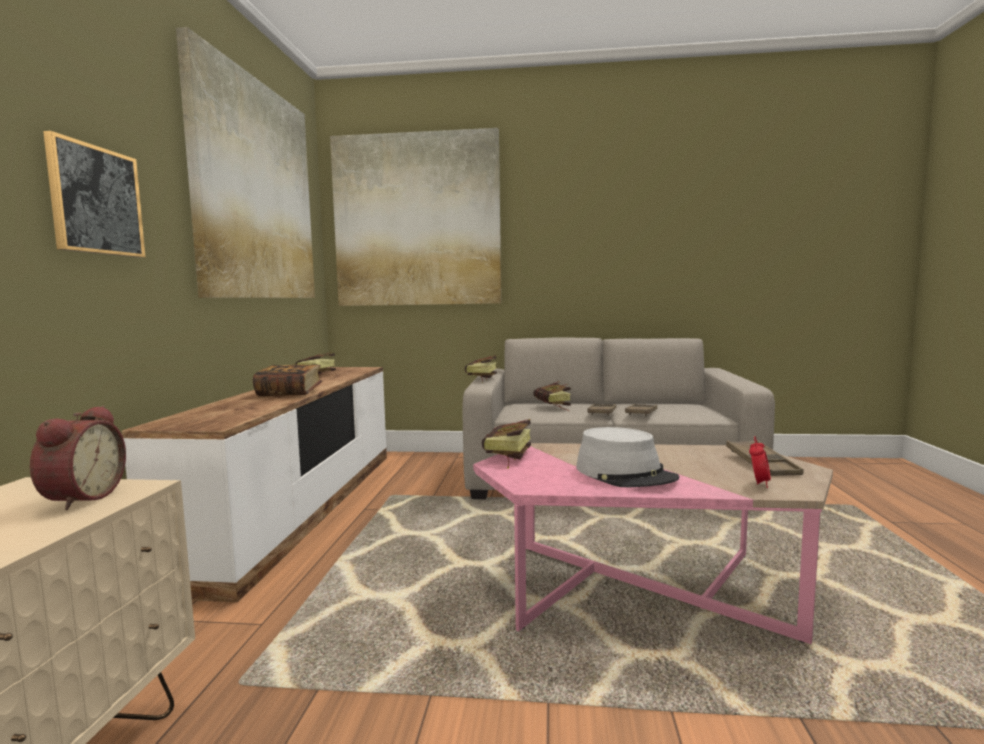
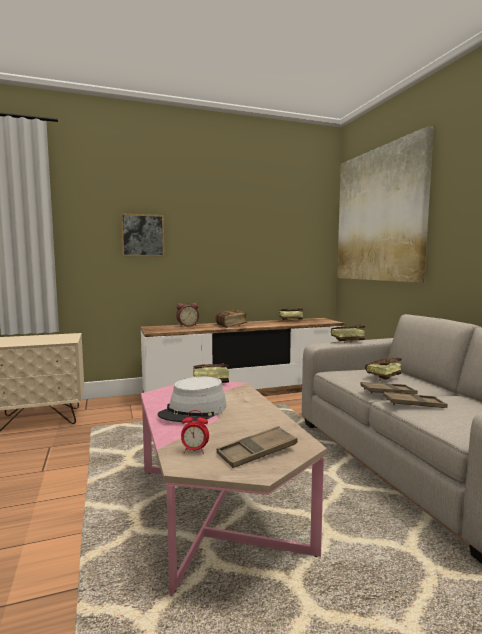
camera: 65 degrees right, 0 degrees up
alarm clock [30,406,126,510] -> alarm clock moved to [176,303,199,326]
picture [176,27,315,298] -> none

